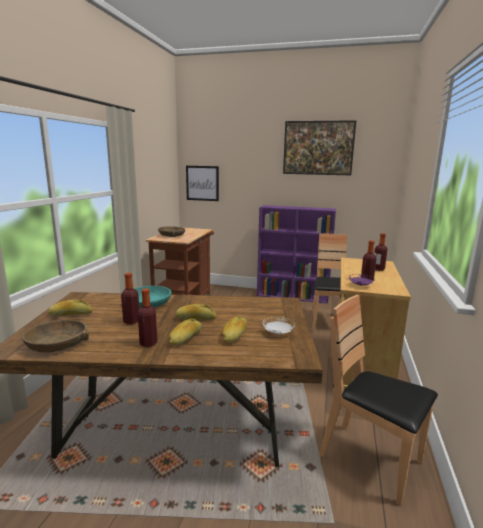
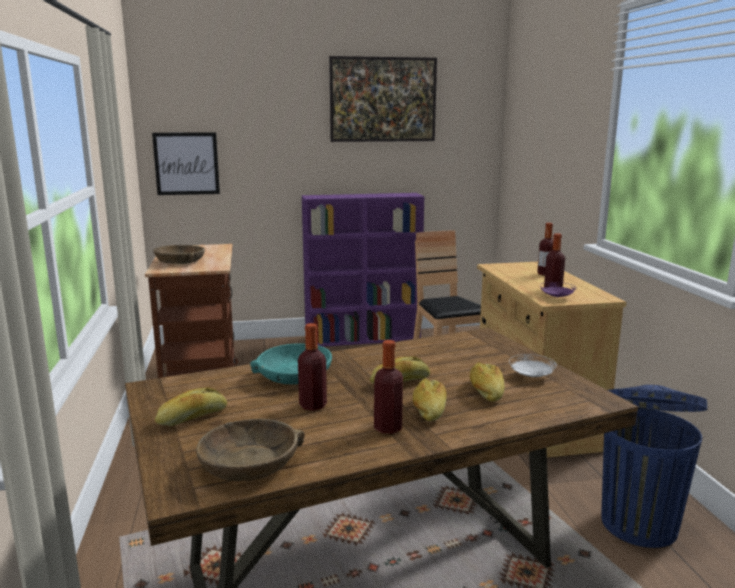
camera: 25 degrees left, 0 degrees up
brown chair [319,295,438,506] -> blue trash can [602,385,707,548]

